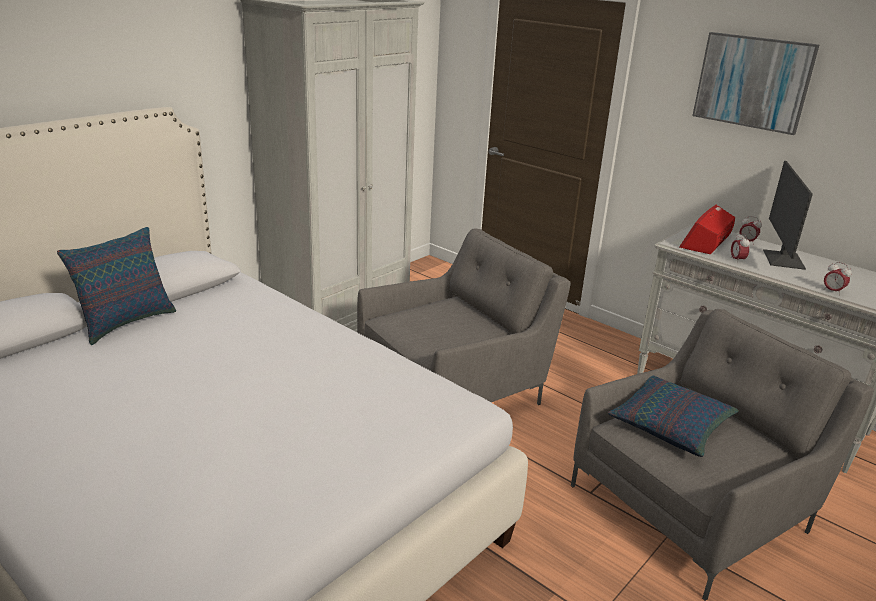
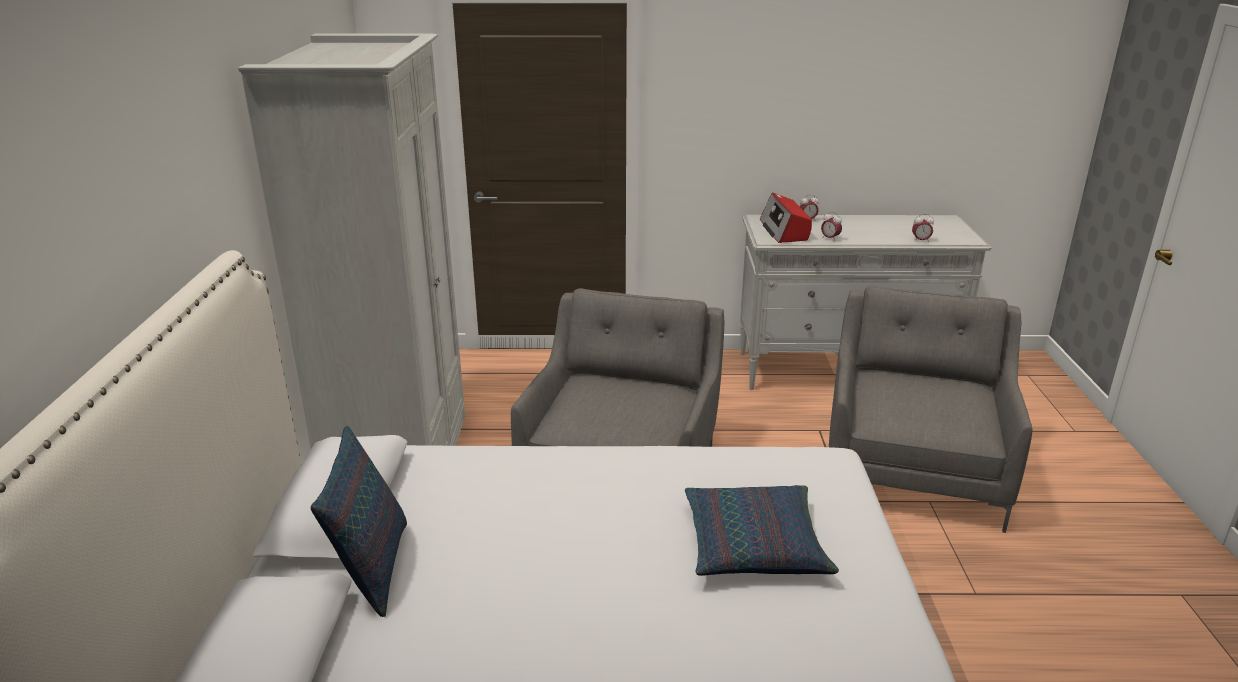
camera: 40 degrees left, 0 degrees up
blue pillow [608,375,739,457] -> blue pillow moved to [685,485,839,576]
picture [692,32,819,135] -> none
monitor [763,161,813,270] -> none

